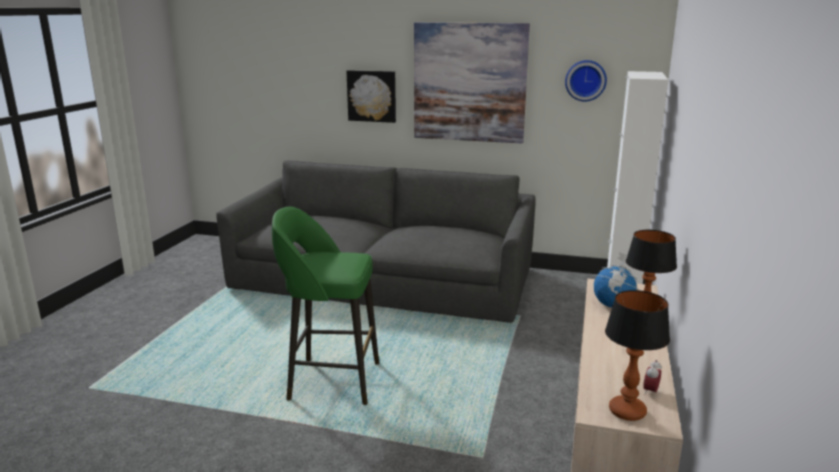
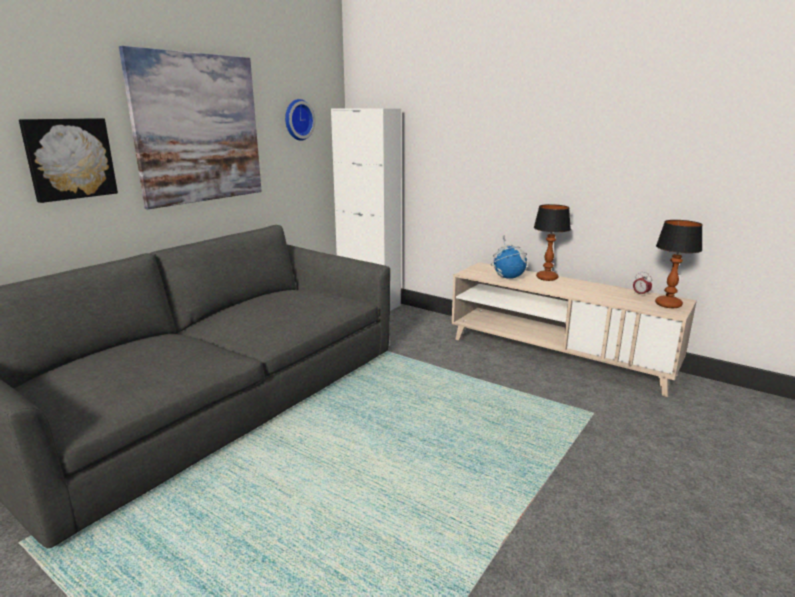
camera: 70 degrees left, 0 degrees up
green stool [272,207,379,405] -> none

